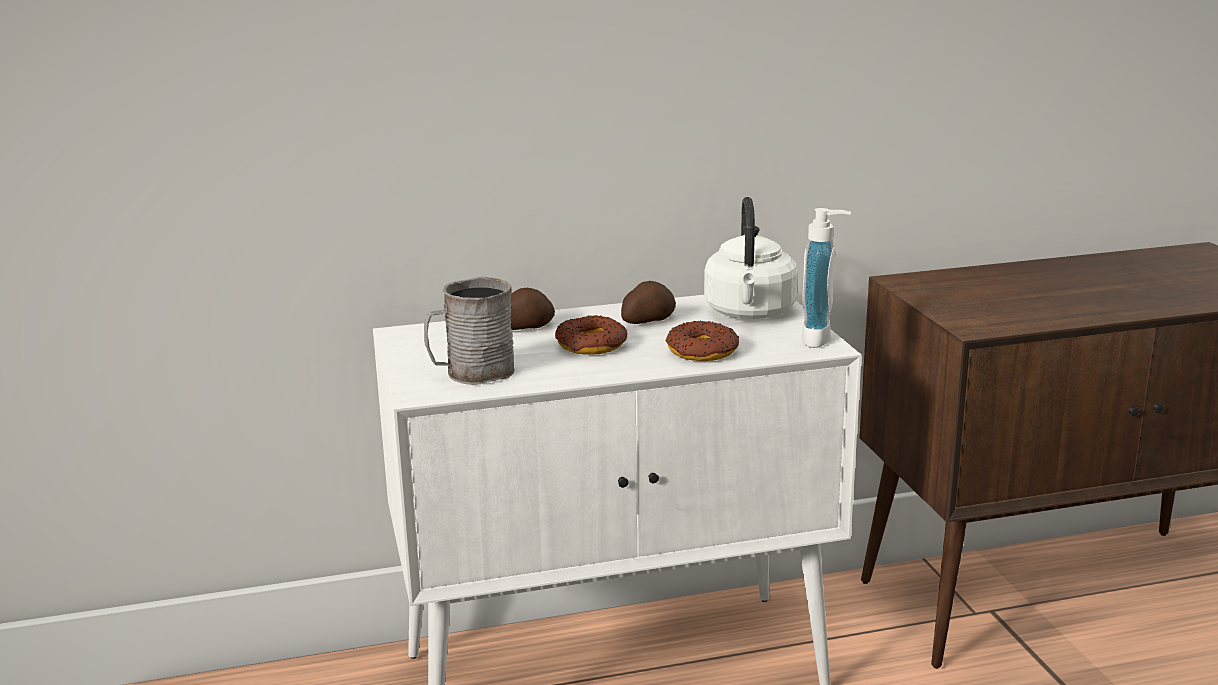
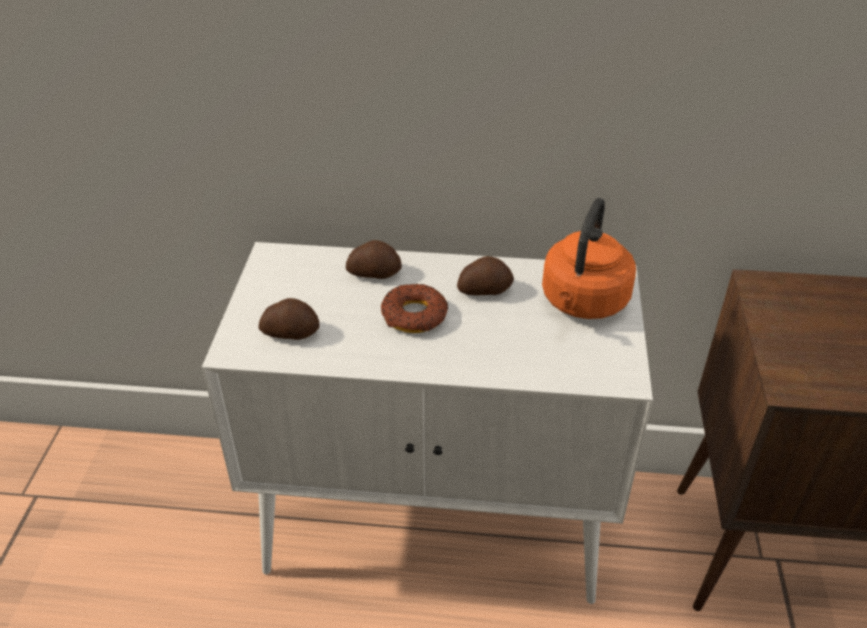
camera: 20 degrees right, 20 degrees up
grey mug [424,276,515,385] -> potato [259,298,319,340]
donut [665,321,739,361] -> none
white kettle [704,197,798,319] -> orange kettle [542,198,636,319]
soap dispenser [802,208,851,348] -> none

